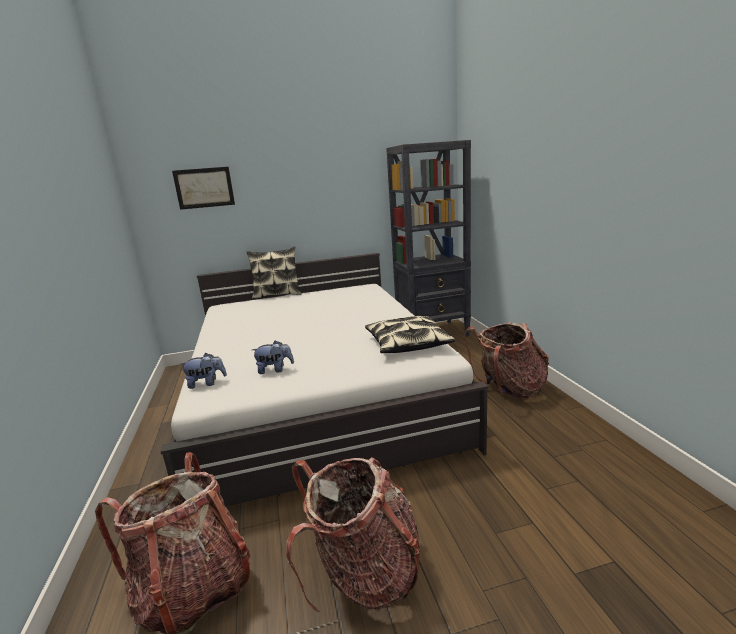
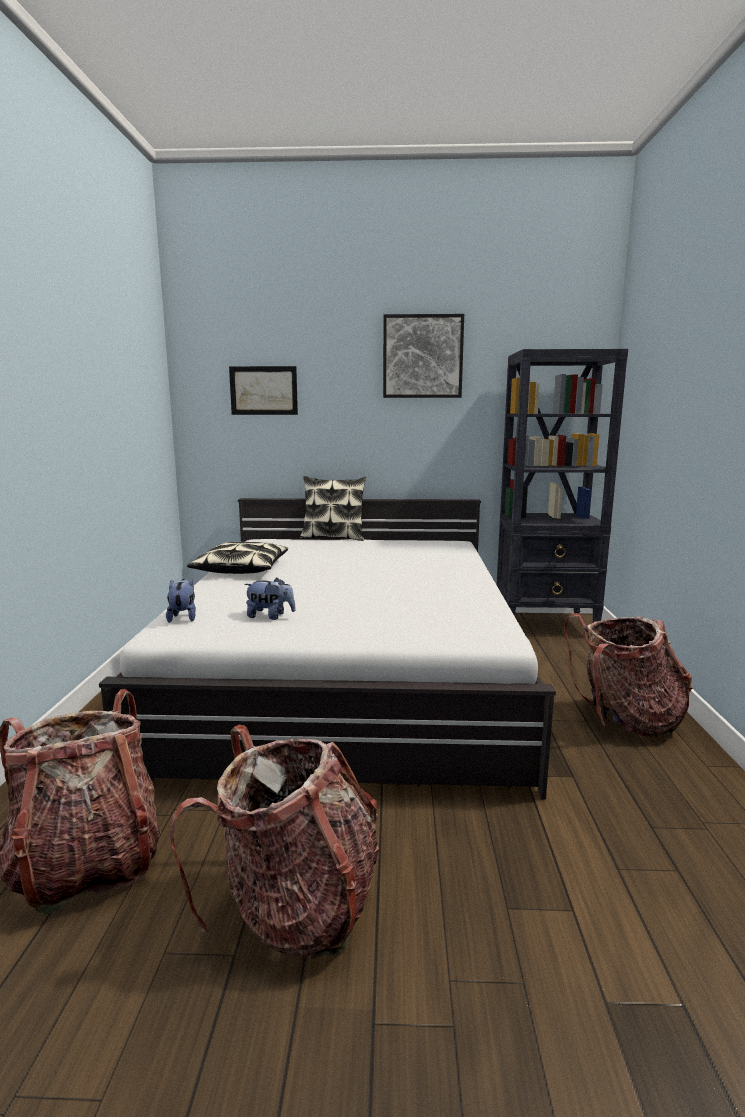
camera: 15 degrees right, 5 degrees down
plush toy [180,353,227,389] -> plush toy turned 105 degrees counterclockwise [166,579,196,623]
pillow [365,316,455,353] -> pillow moved to [187,542,288,574]
none -> picture [383,314,464,398]

